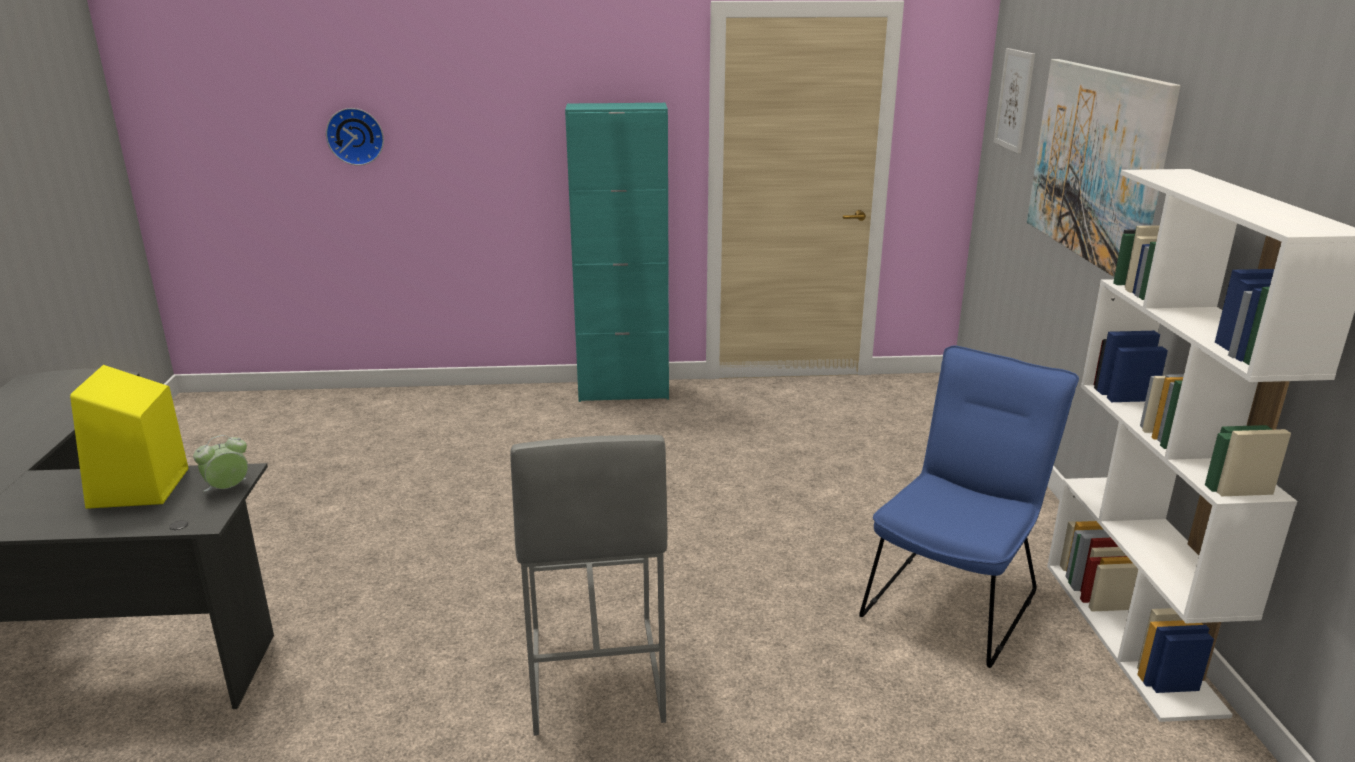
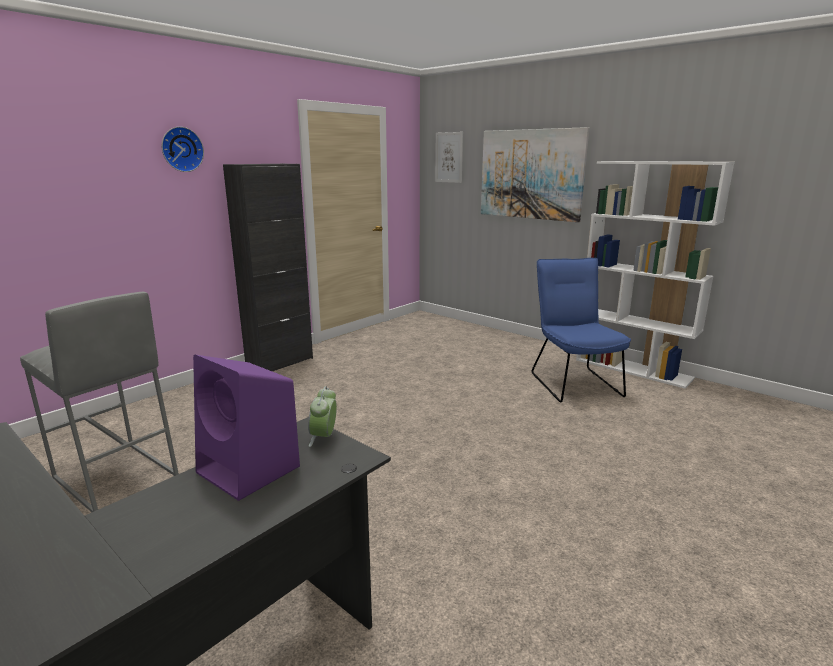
camera: 45 degrees left, 5 degrees down
yellow speaker [70,365,188,509] -> purple speaker [193,354,300,501]
wall clock [326,108,384,166] -> wall clock moved to [162,127,204,172]
grey stool [510,435,667,736] -> grey stool moved to [20,292,179,512]
turquoise cabinet [565,103,669,402] -> black cabinet [223,164,313,371]

